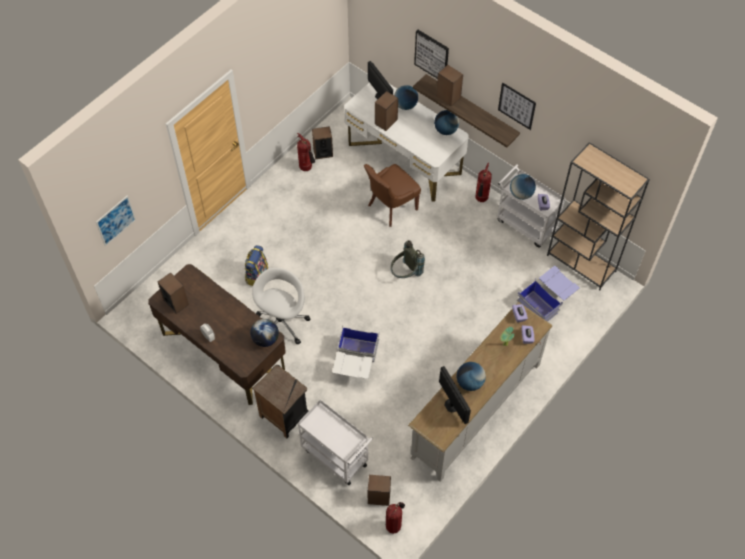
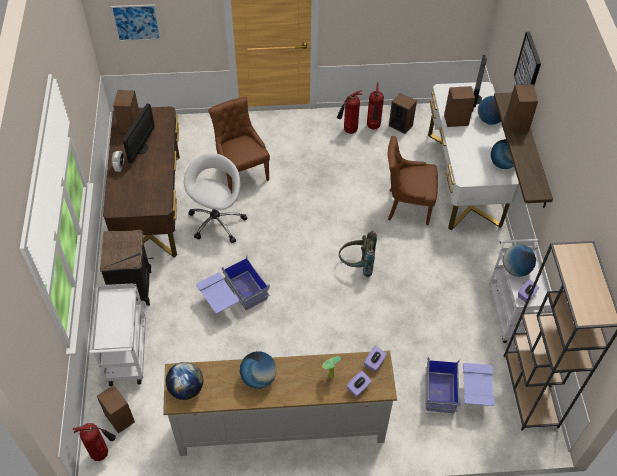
camera: 45 degrees right, 5 degrees down
backpack [244,245,268,286] -> brown chair [208,97,270,193]
globe [250,319,279,347] -> globe moved to [166,362,203,400]
white office chair [252,268,310,344] -> white office chair turned 45 degrees counterclockwise [184,153,247,243]
white storage box [332,325,380,379] -> blue storage box [196,255,270,314]
monitor [439,366,471,424] -> monitor moved to [123,104,155,163]
fire extinguisher [476,163,492,202] -> fire extinguisher moved to [337,90,362,134]
picture [498,83,536,130] -> none

